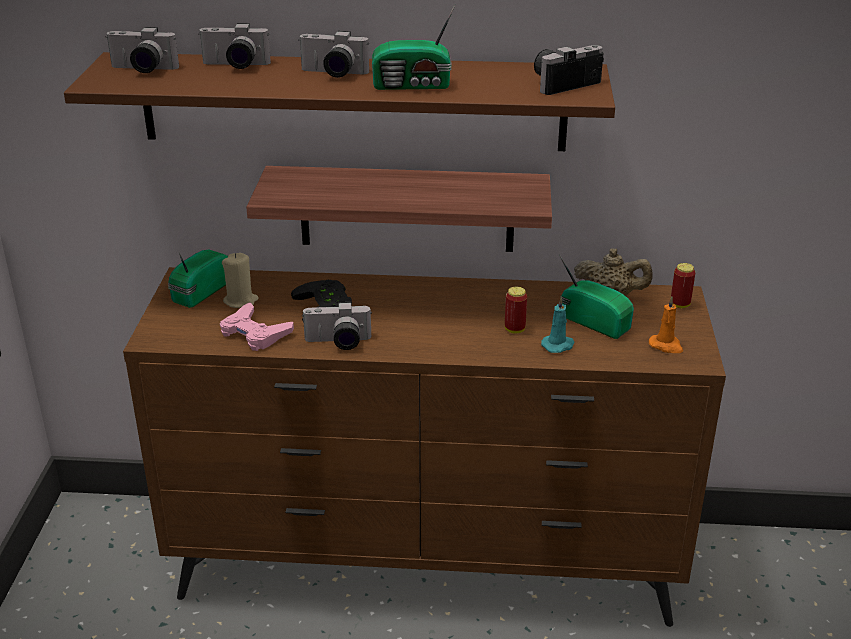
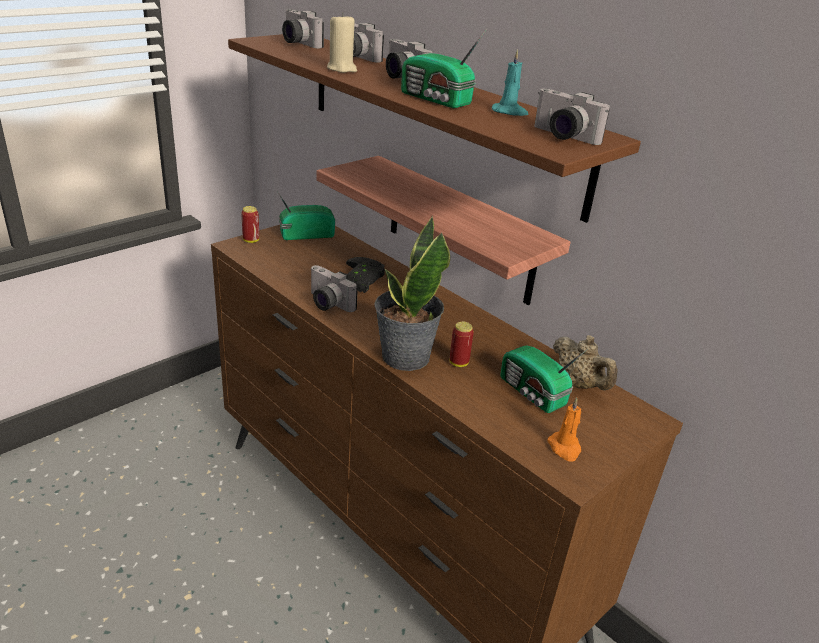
camera: 40 degrees right, 0 degrees up
pink game controller [220,302,294,351] -> none
beige candle [222,253,259,308] -> beige candle moved to [327,12,357,73]
camera [534,45,604,95] -> camera turned 150 degrees counterclockwise [534,89,610,145]
turquoise candle [541,296,575,353] -> turquoise candle moved to [492,49,528,116]
radio [559,254,634,339] -> radio turned 150 degrees clockwise [500,345,587,413]
can [671,263,695,308] -> can moved to [241,206,259,243]
none -> potted plant [374,217,450,371]

